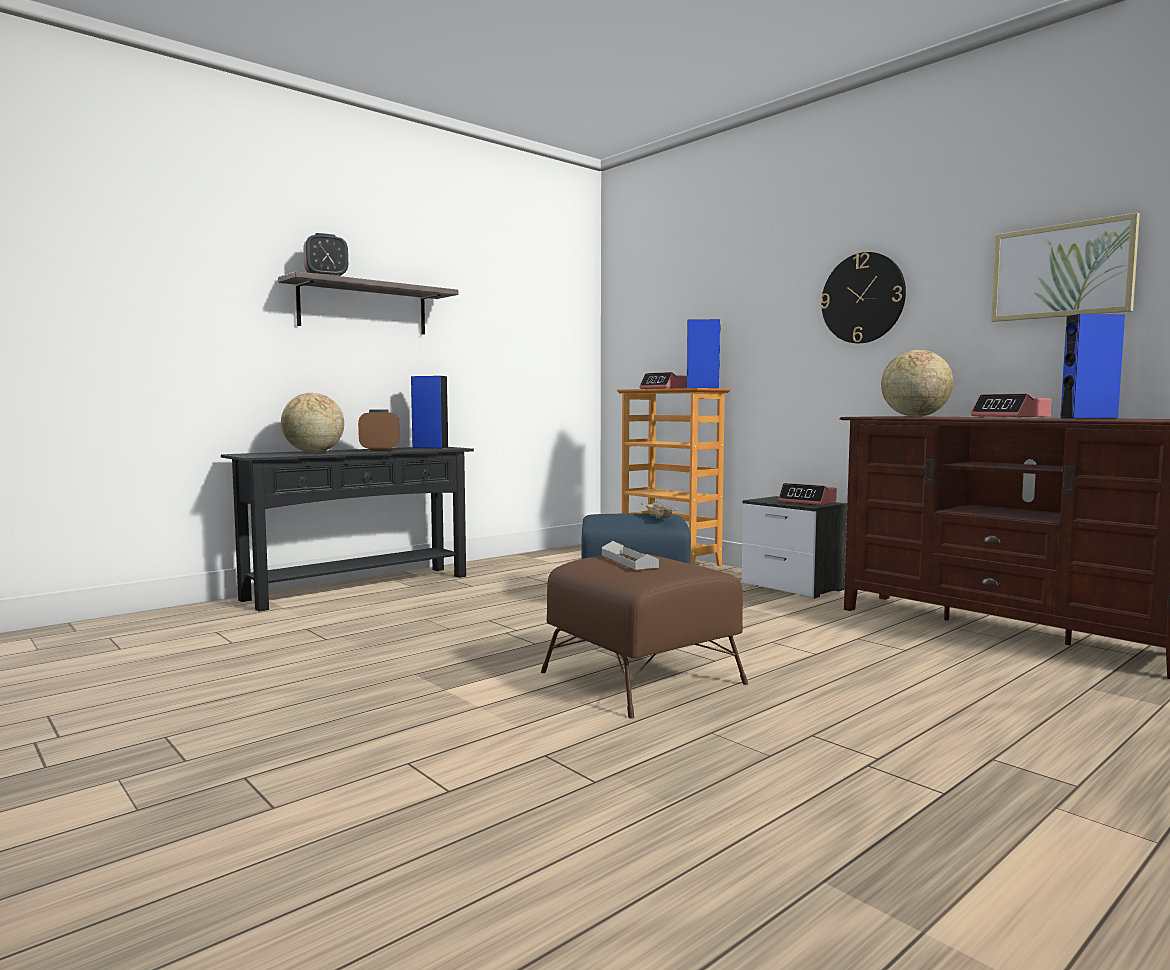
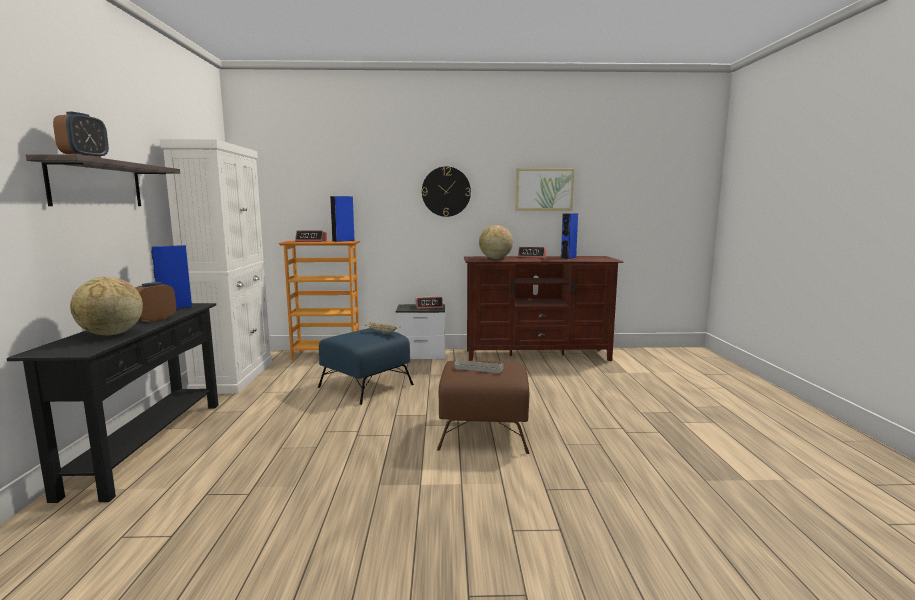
camera: 50 degrees left, 5 degrees up
none -> white cabinet [160,139,272,394]

